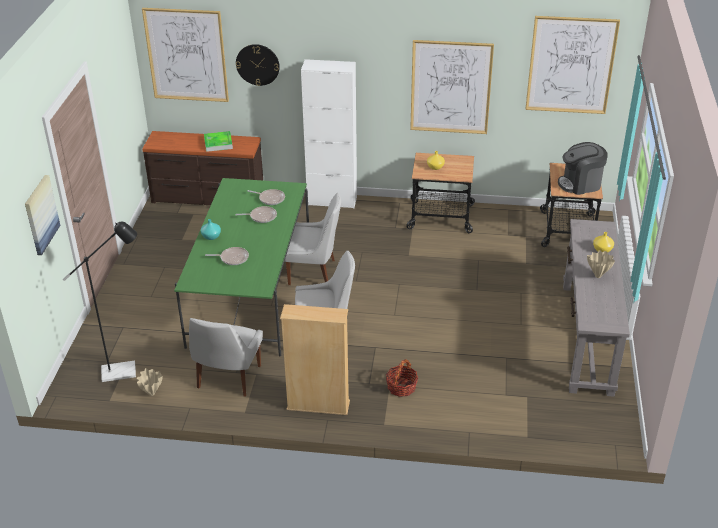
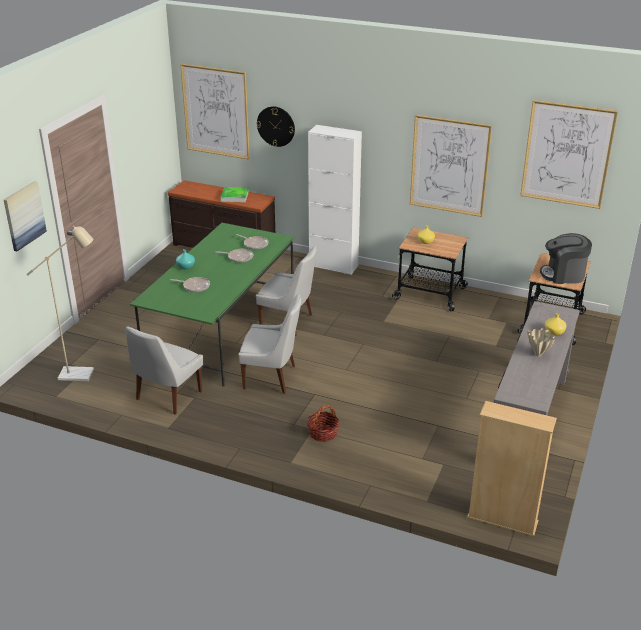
camera: 15 degrees right, 5 degrees down
black floor lamp [63,222,137,382] -> beige floor lamp [27,226,94,381]
beige vase [137,368,162,396] -> none
beige bookcase [280,304,350,415] -> beige bookcase moved to [467,401,557,536]

